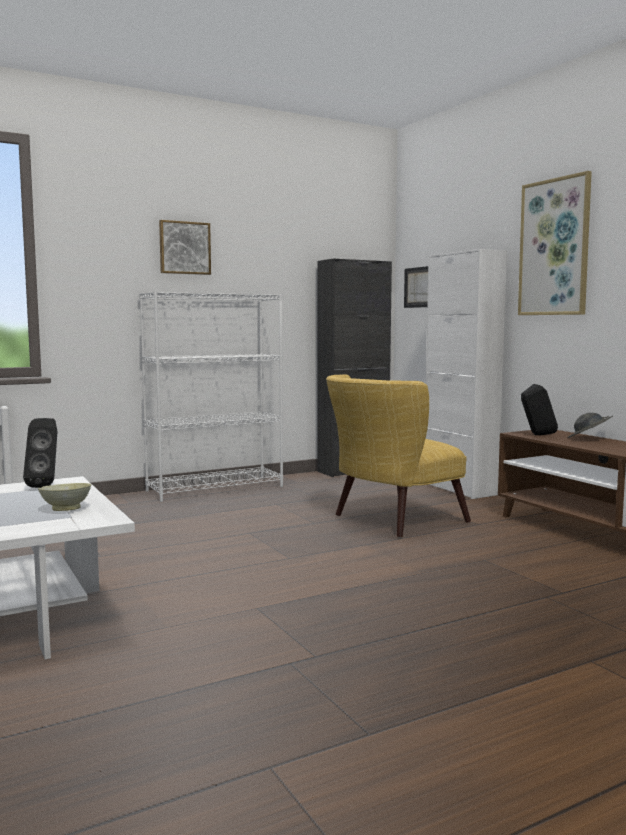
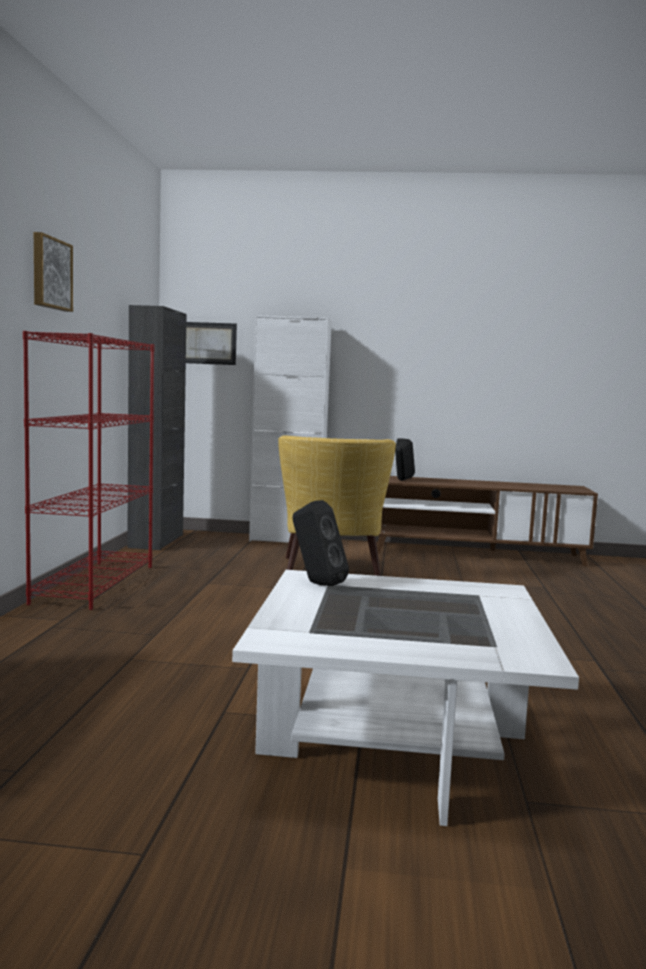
camera: 55 degrees left, 0 degrees up
beige bowl [38,483,91,511] -> none
white bookcase [139,291,283,502] -> red bookcase [23,331,155,610]
picture [518,171,592,315] -> none
grey hat [567,413,613,438] -> none

